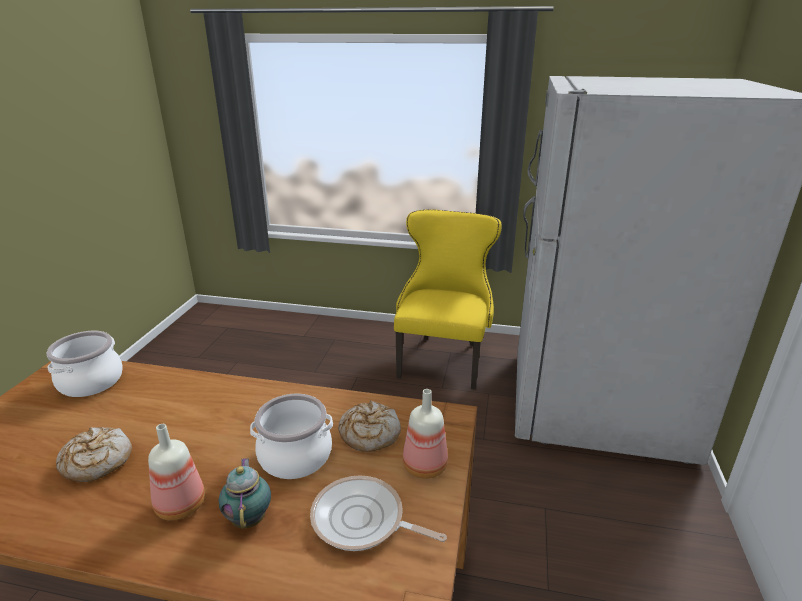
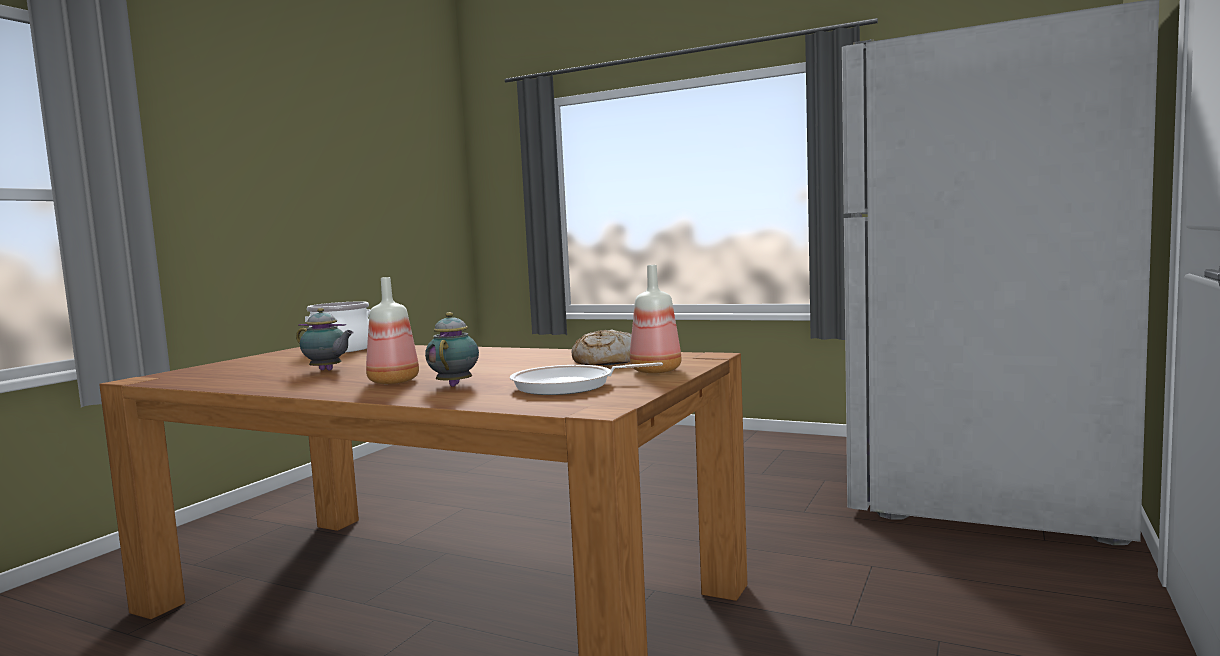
camera: 15 degrees right, 20 degrees down
bread [56,427,132,482] -> teapot [296,308,354,371]
cooking pot [250,394,333,479] -> none
frying pan [310,476,447,551] -> frying pan turned 45 degrees counterclockwise [510,362,663,395]
yellow chair [394,209,501,389] -> none

